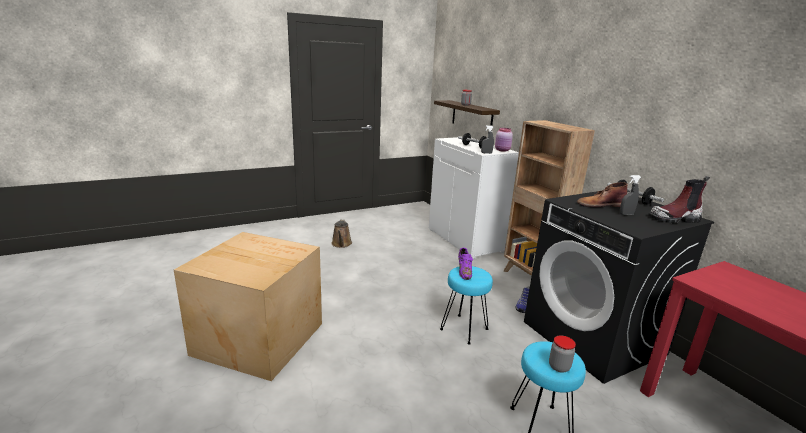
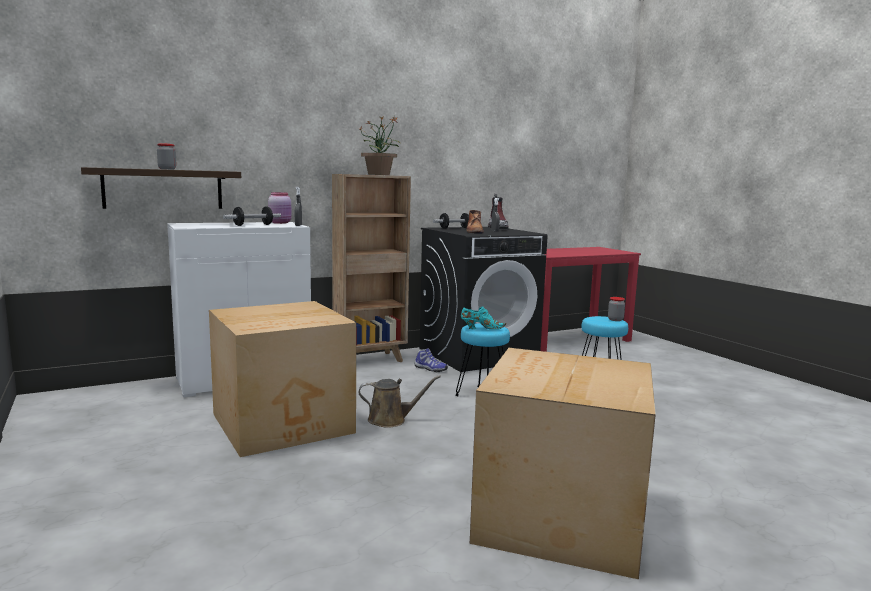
camera: 90 degrees left, 10 degrees down
brown watering can [331,219,352,248] -> brown watering can moved to [358,375,441,428]
purple shoe [458,248,473,280] -> turquoise shoe [461,306,506,330]
none -> cardboard box [209,301,356,457]
none -> potted plant [358,117,400,175]

